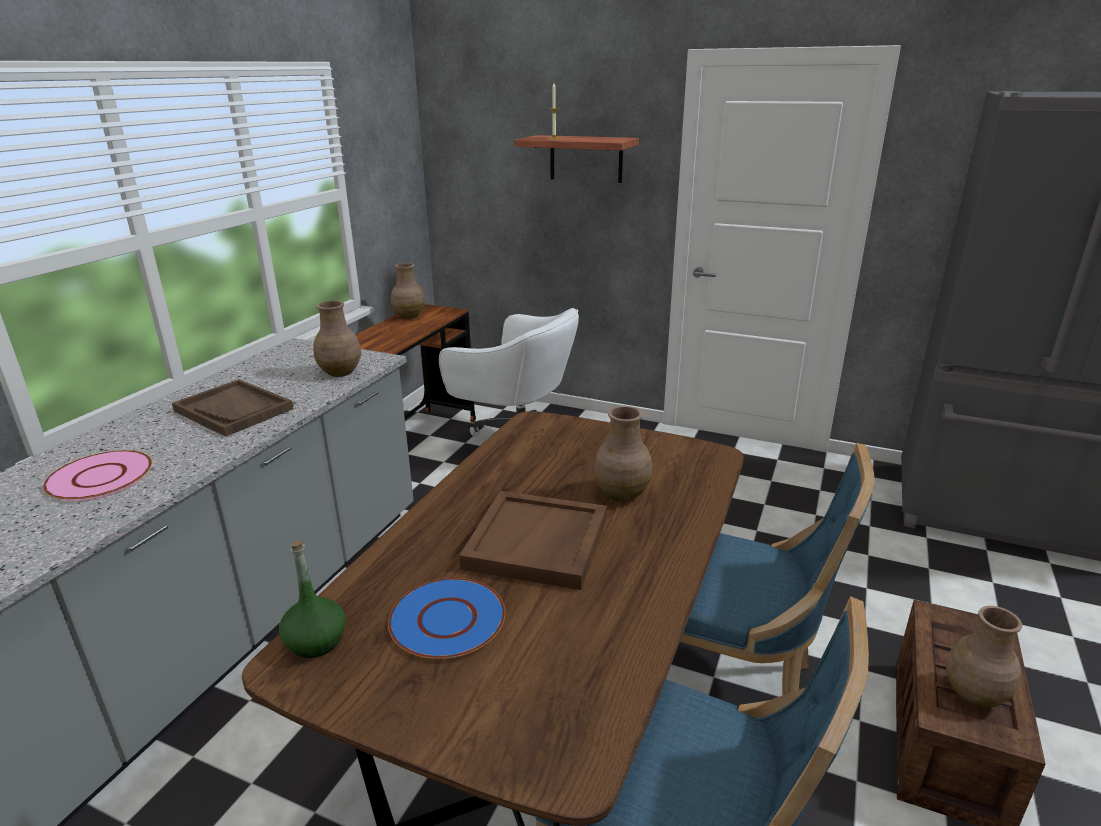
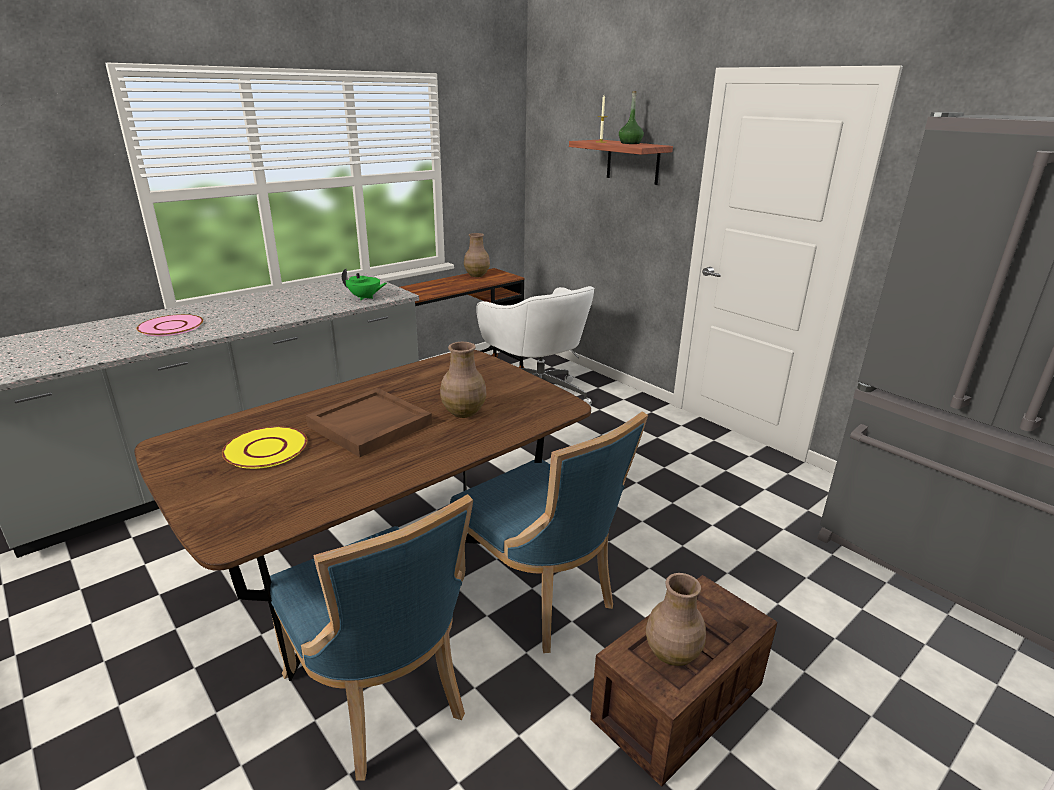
camera: 25 degrees right, 0 degrees up
brown tray [172,379,294,437] -> none
green bottle [279,541,346,658] -> green bottle moved to [619,91,644,144]
brown vase [313,301,361,377] -> green teapot [342,269,387,300]
blue plate [388,578,505,659] -> yellow plate [222,426,307,469]

